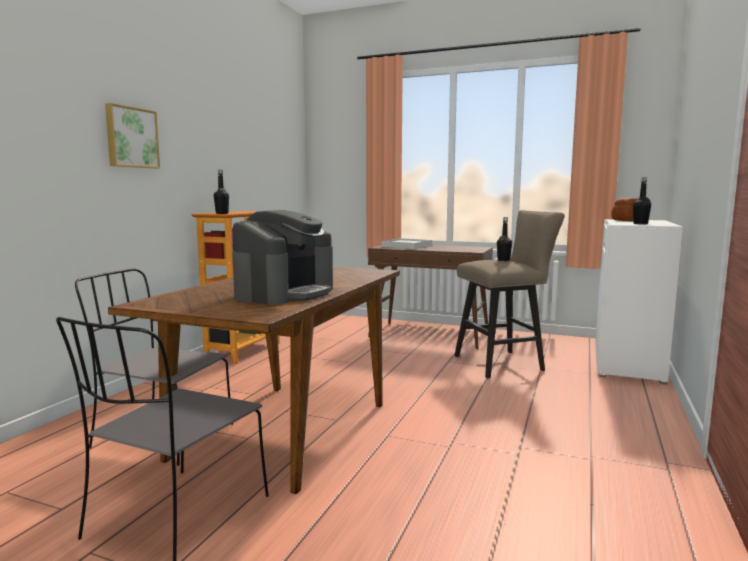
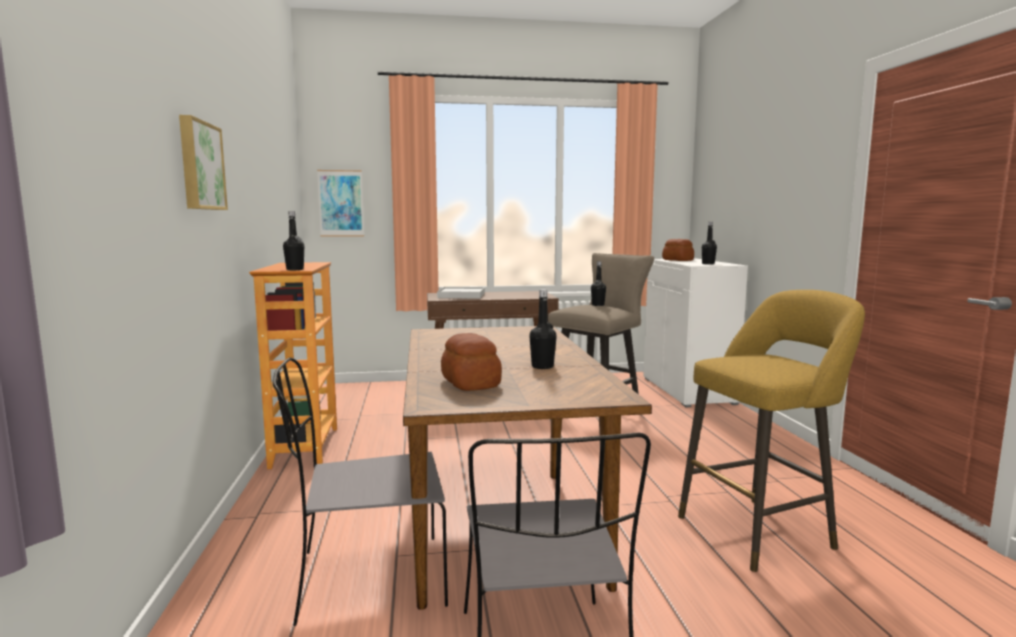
camera: 30 degrees left, 0 degrees up
coffee machine [232,210,333,305] -> black bottle [529,289,557,369]
none -> picture [317,170,364,237]
none -> bread [441,333,502,391]
none -> yellow stool [678,290,865,572]

